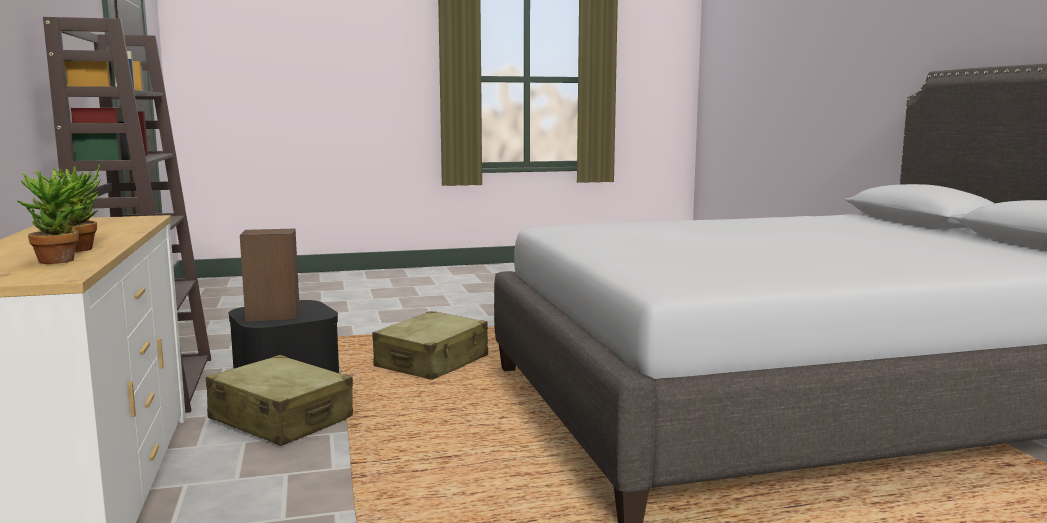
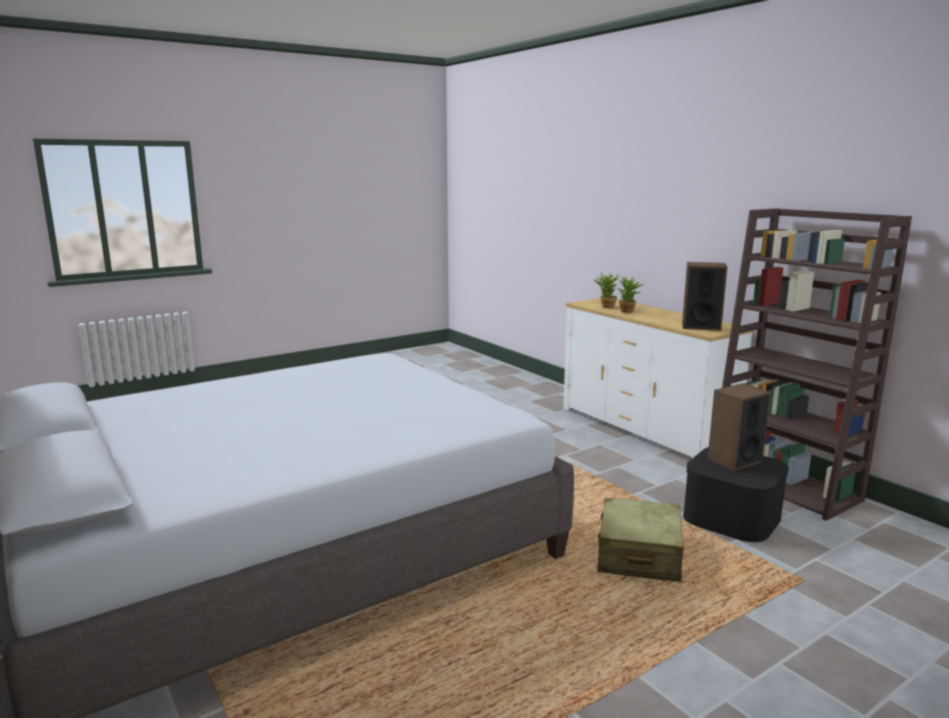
camera: 160 degrees right, 5 degrees up
beige suitcase [206,355,353,446] -> none
none -> speaker [682,262,727,331]

